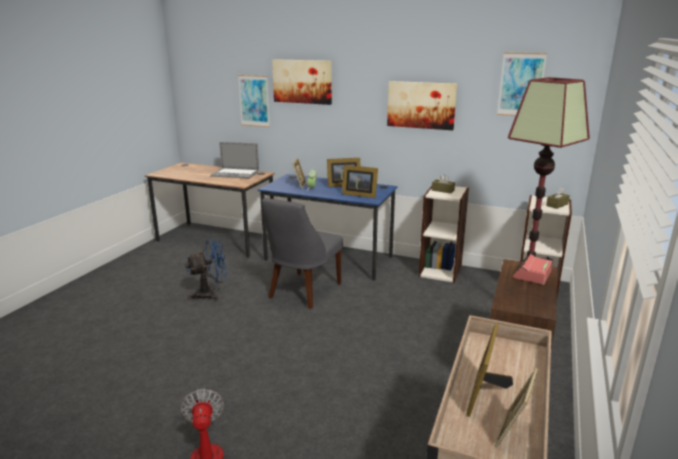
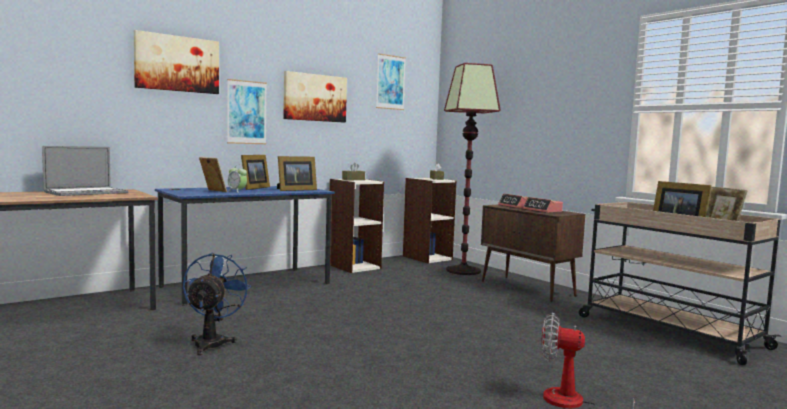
camera: 60 degrees left, 15 degrees down
picture [238,75,270,127] -> picture moved to [227,79,267,144]
grey chair [262,198,343,309] -> none
none -> alarm clock [523,197,563,213]

